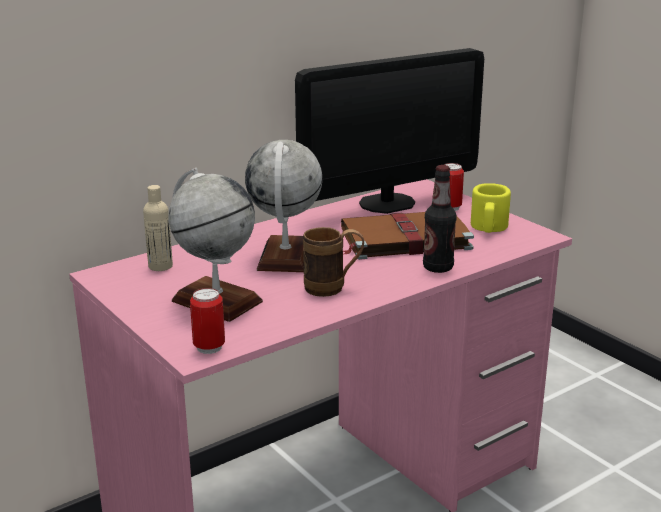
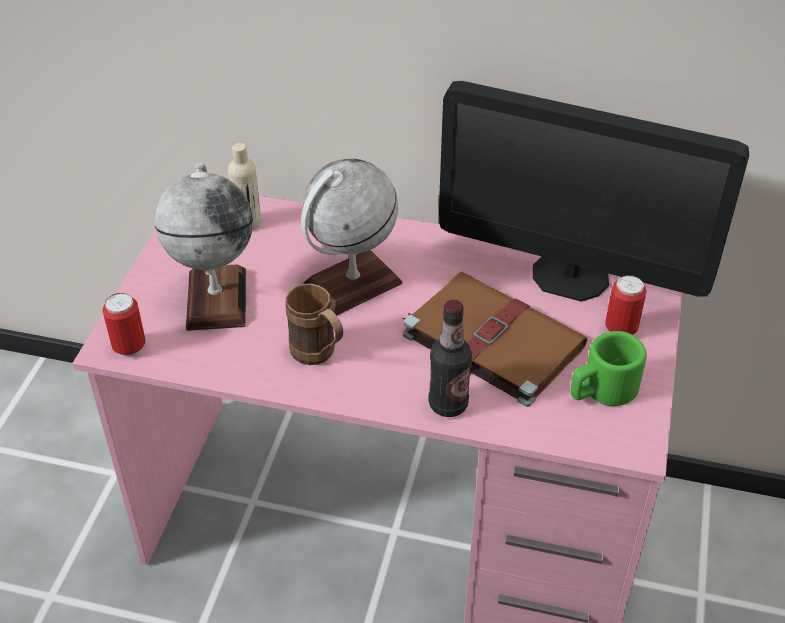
camera: 50 degrees right, 20 degrees up
yellow mug [471,183,511,233] -> green mug [571,331,647,406]

